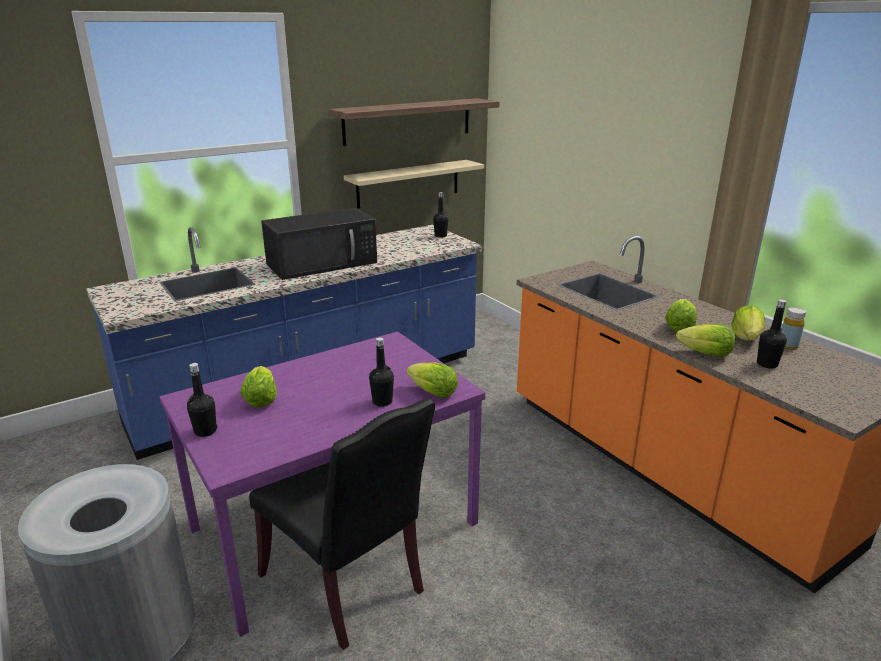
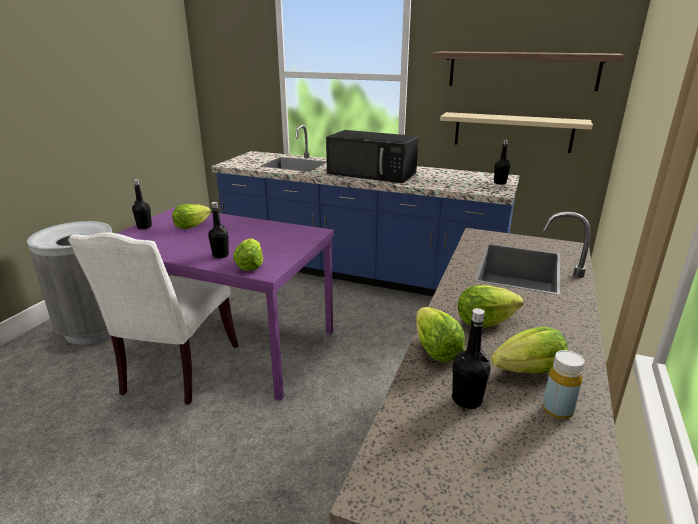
camera: 55 degrees right, 0 degrees up
black chair [249,398,435,650] -> white chair [68,233,239,405]

